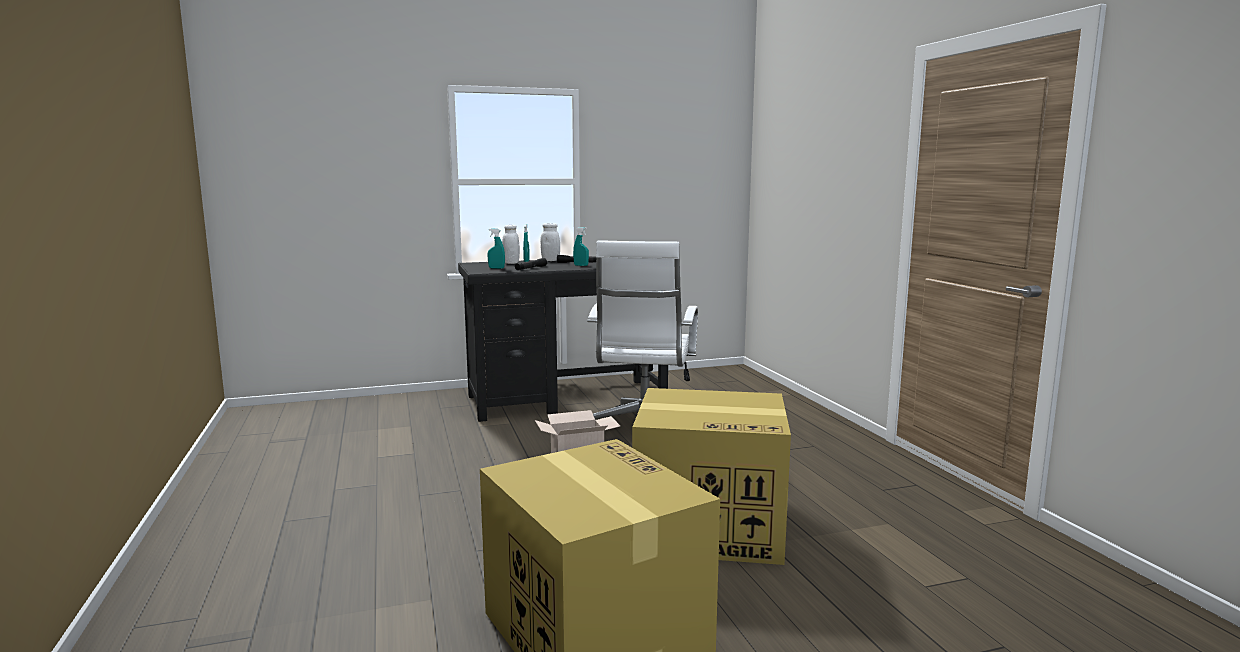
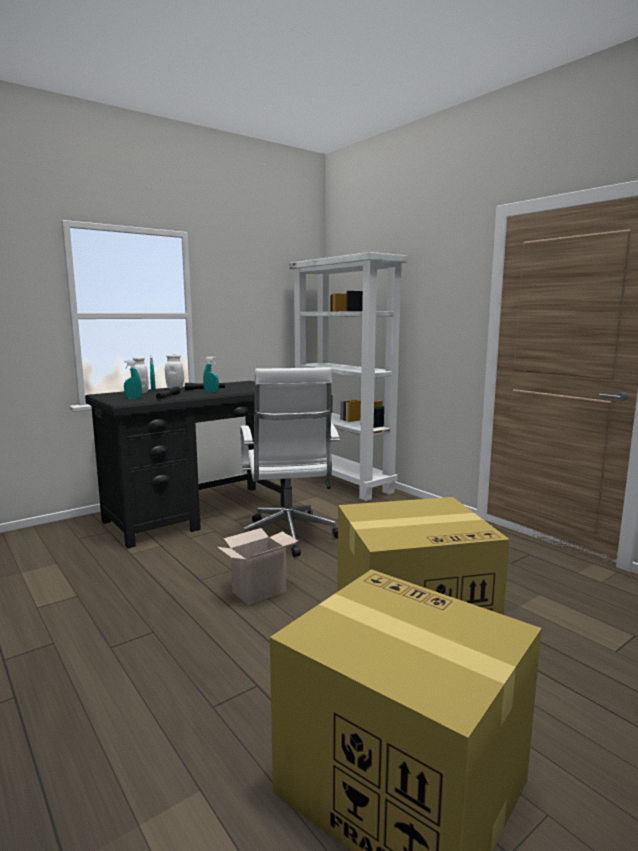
camera: 20 degrees left, 0 degrees up
none -> white bookcase [289,252,407,501]

